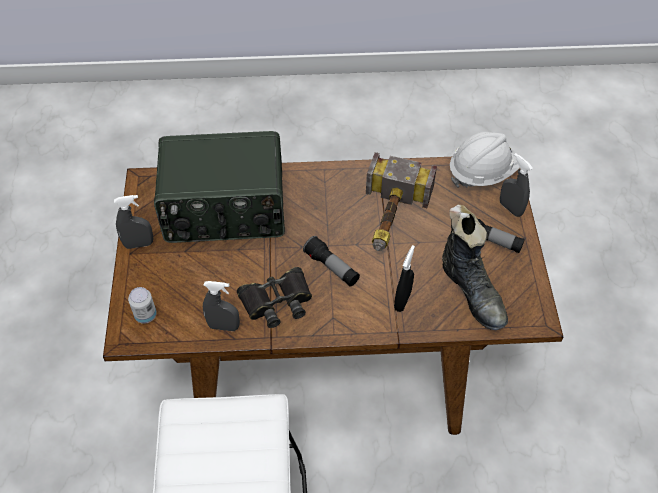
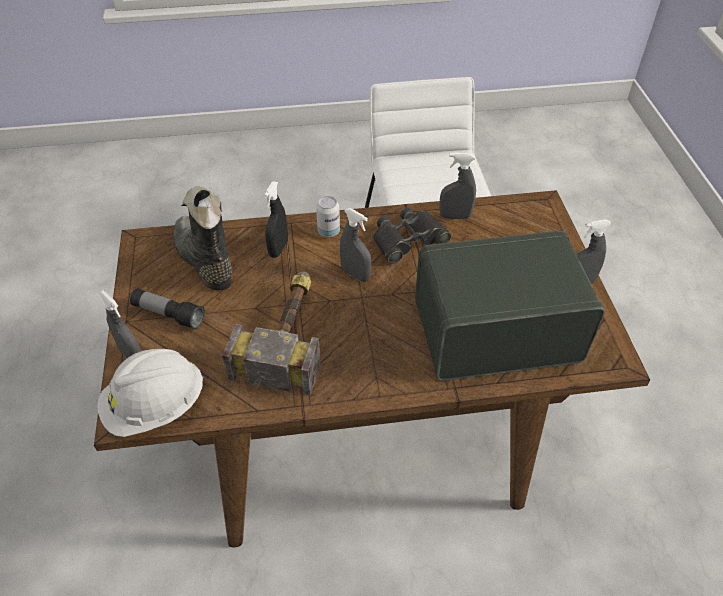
camera: 175 degrees right, 5 degrees down
can [128,287,157,324] -> can moved to [316,196,340,237]
flashlight [303,236,360,287] -> grey spray bottle [340,208,371,282]

